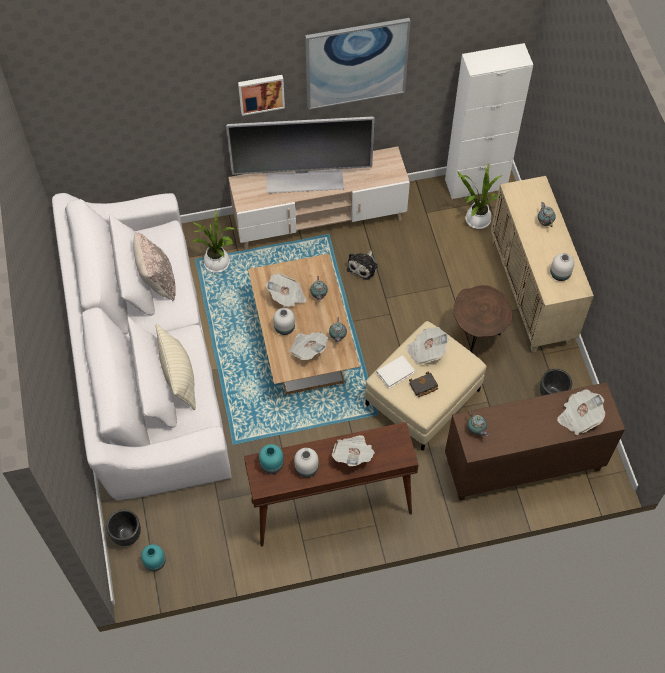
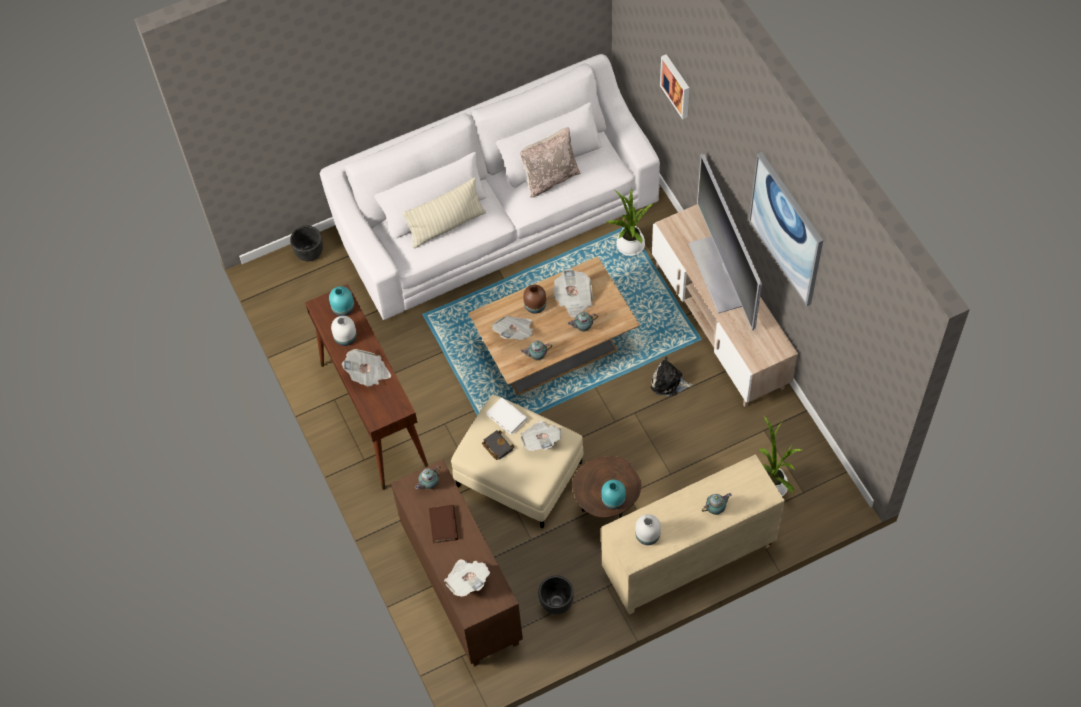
camera: 80 degrees right, 0 degrees up
turquoise vase [141,544,165,571] -> turquoise vase moved to [601,480,626,509]
picture [238,75,285,116] -> picture moved to [660,54,689,119]
white vase [273,308,295,335] -> brown vase [523,285,546,314]
white cabinet [445,43,533,200] -> none
none -> brown book [429,505,458,544]

